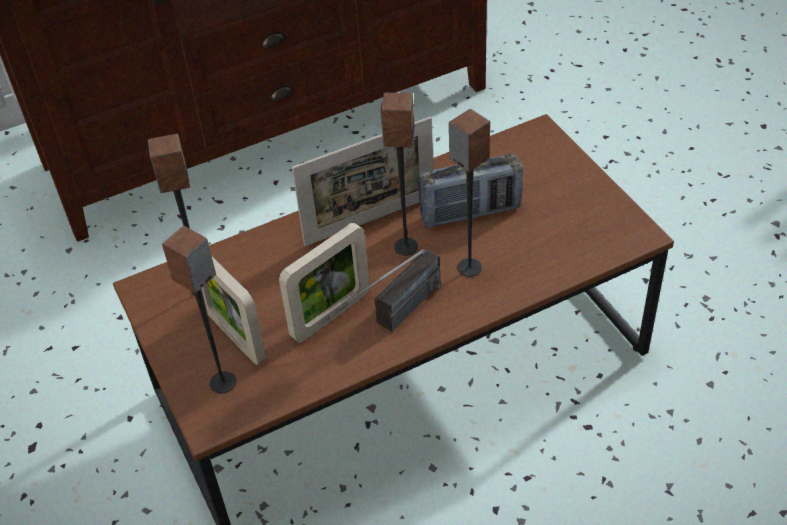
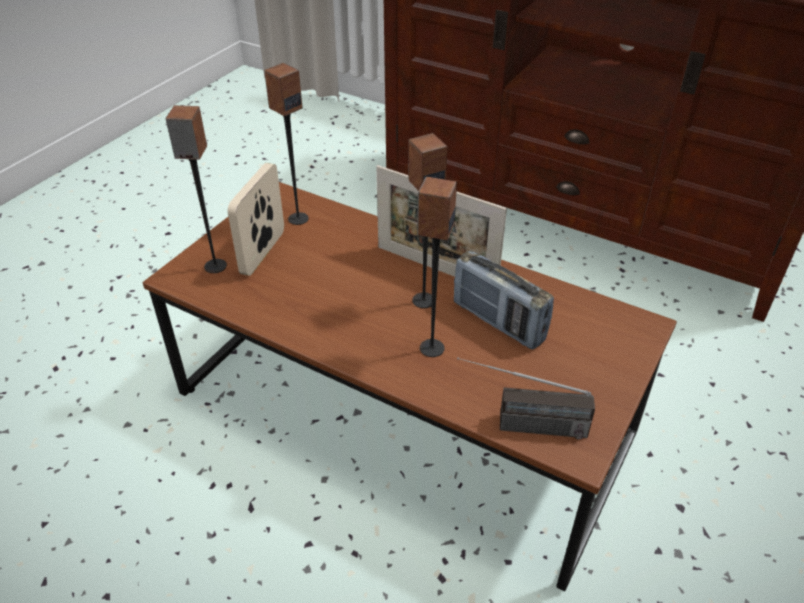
camera: 55 degrees right, 5 degrees down
picture frame [279,223,370,342] -> none
radio [344,249,441,332] -> radio moved to [457,358,595,440]

